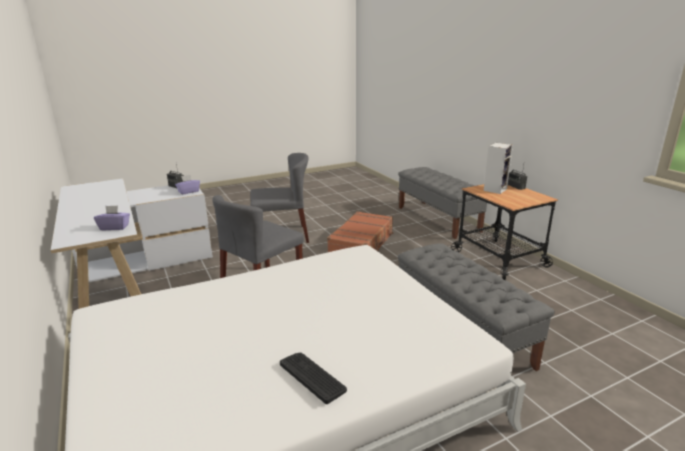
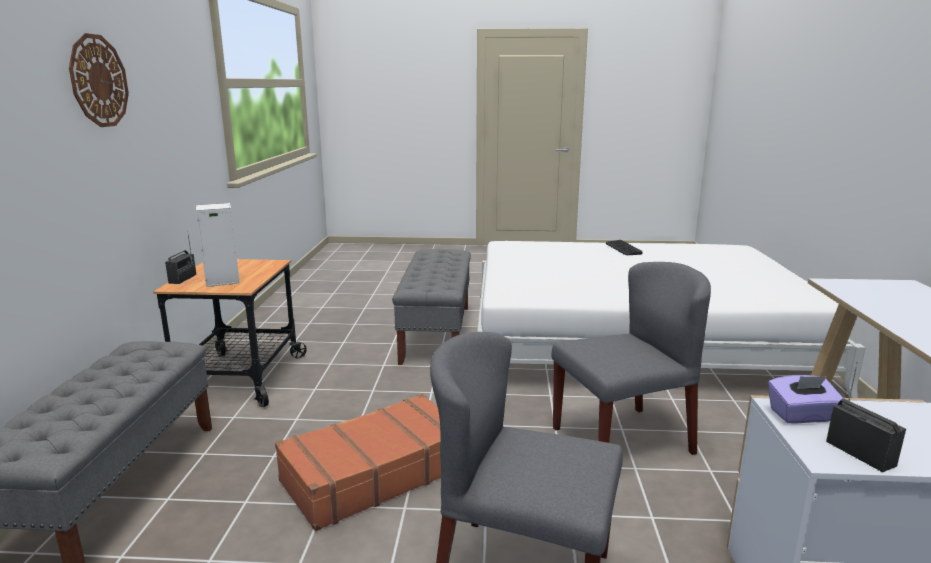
camera: 150 degrees left, 5 degrees down
purple tissue box [94,206,130,230] -> none
none -> wall clock [69,33,129,127]

